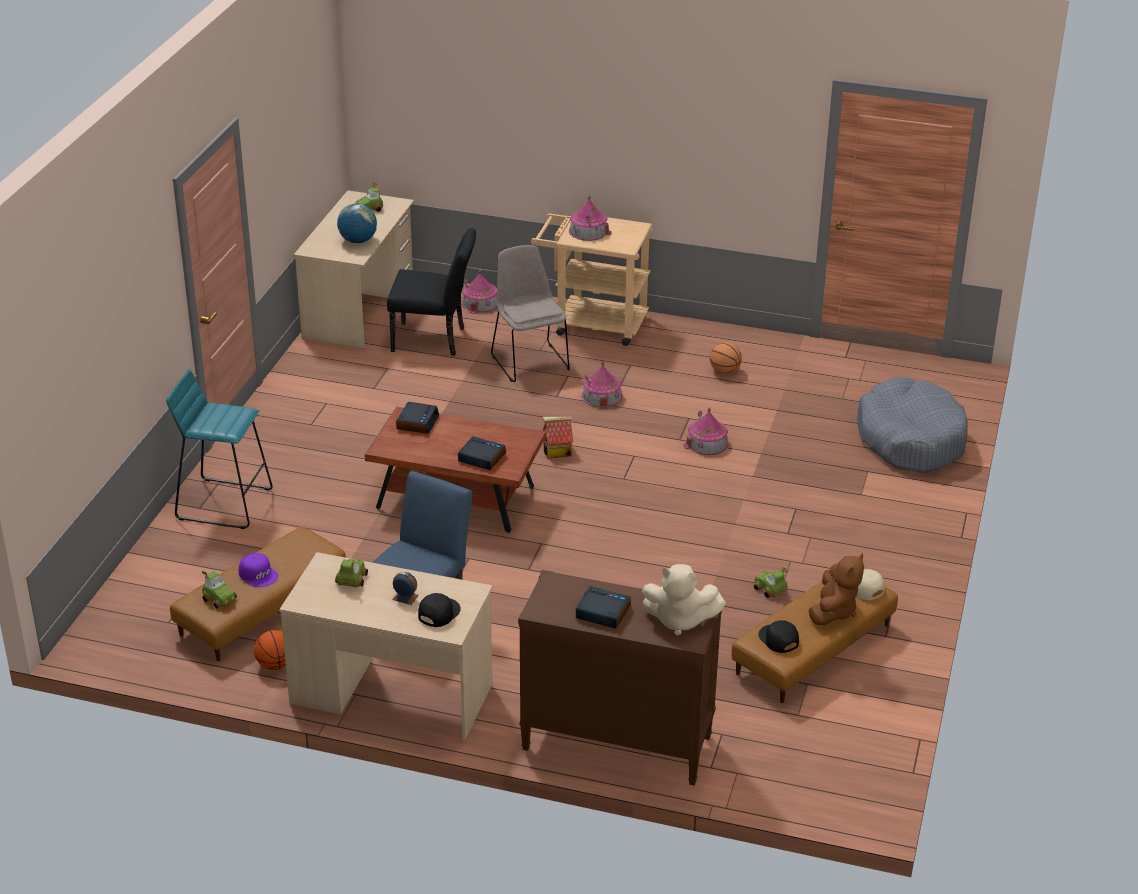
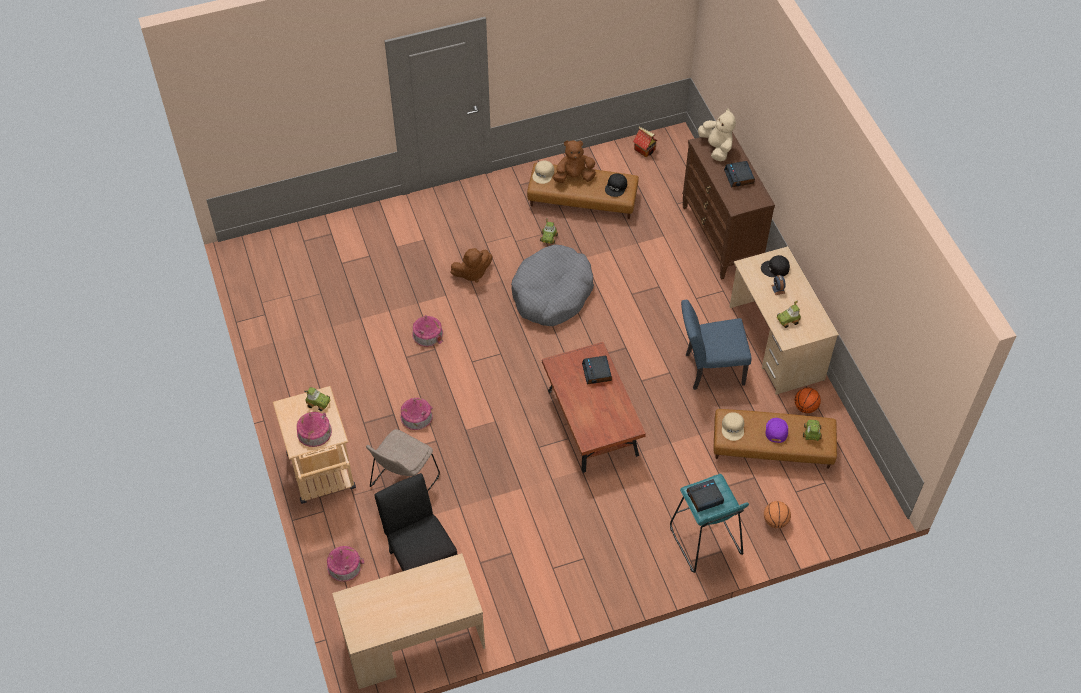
camera: 125 degrees left, 20 degrees up
globe [337,203,377,243] -> none
toy car [355,182,383,212] -> toy car moved to [304,387,330,411]
alarm clock [396,402,439,434] -> alarm clock moved to [686,479,724,512]
toy house [543,417,573,459] -> toy house moved to [633,127,657,157]
basketball [710,342,742,374] -> basketball moved to [764,501,791,528]
grey dog bed [857,377,968,473] -> grey dog bed moved to [511,244,594,326]
none -> brown plush toy [450,248,492,283]
none -> beige cap [722,412,744,441]

